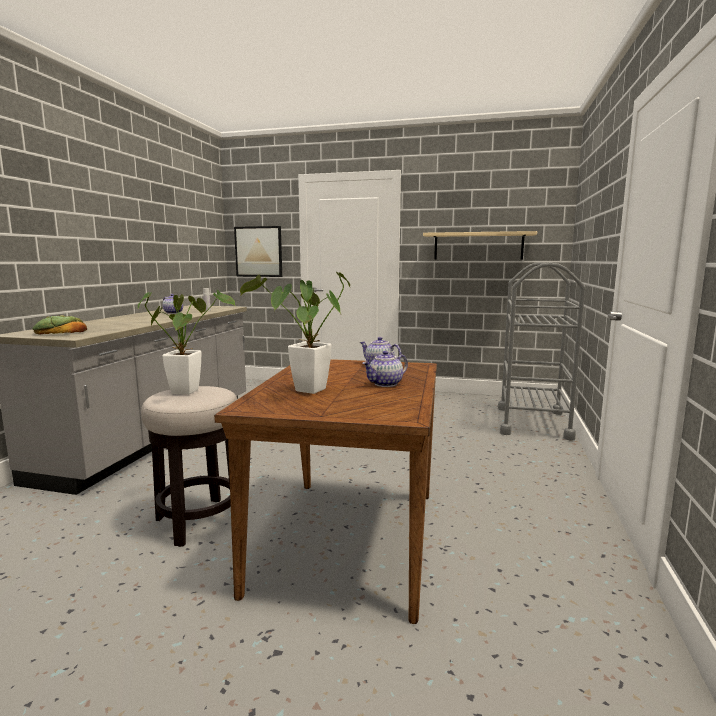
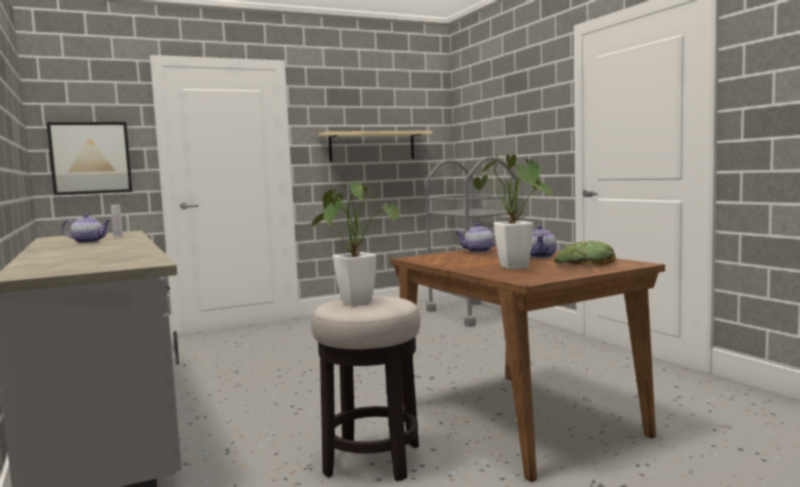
camera: 40 degrees left, 5 degrees down
bread [33,315,88,334] -> bread moved to [554,240,616,265]

